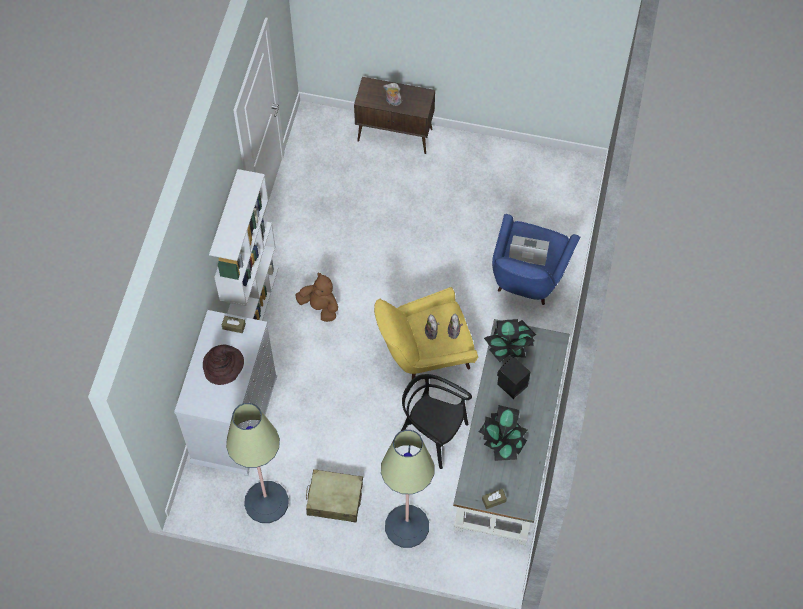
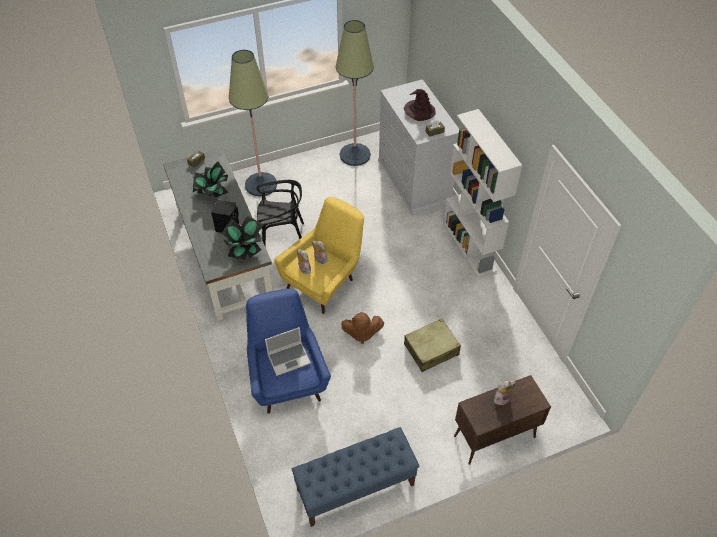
camera: 145 degrees right, 10 degrees down
brown plush toy [295,273,338,322] -> brown plush toy moved to [341,312,384,344]
beige suitcase [306,469,363,523] -> beige suitcase moved to [404,318,461,372]
none -> blue bench [292,427,420,527]

